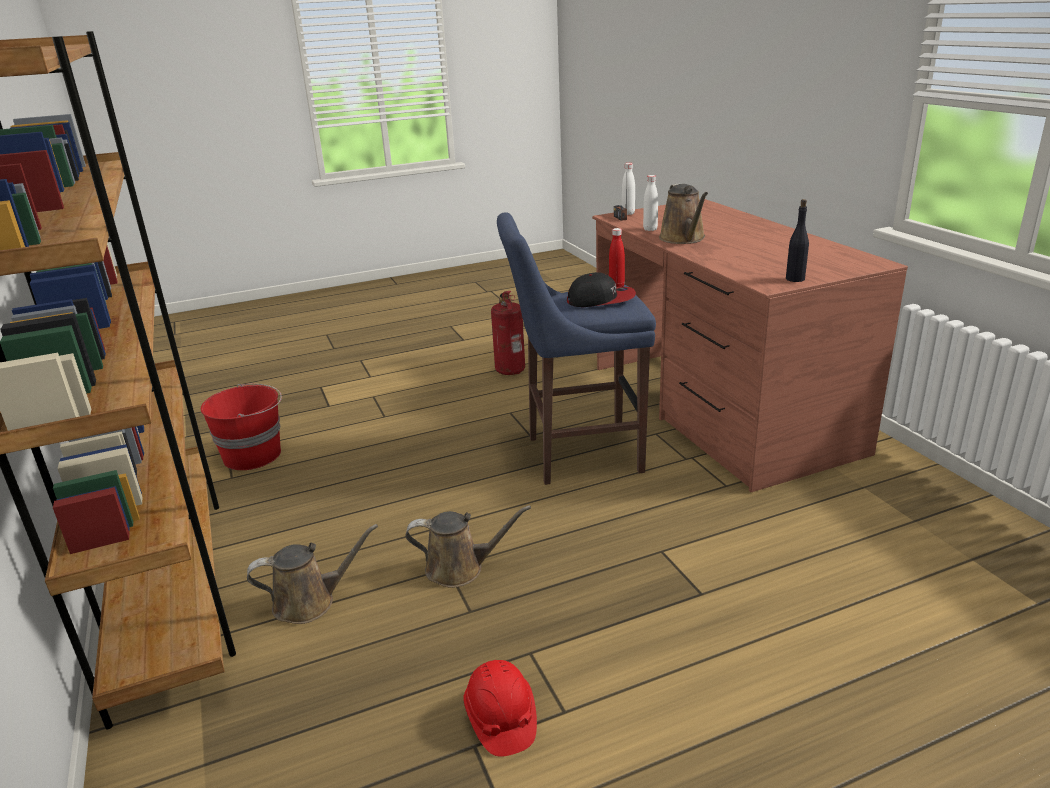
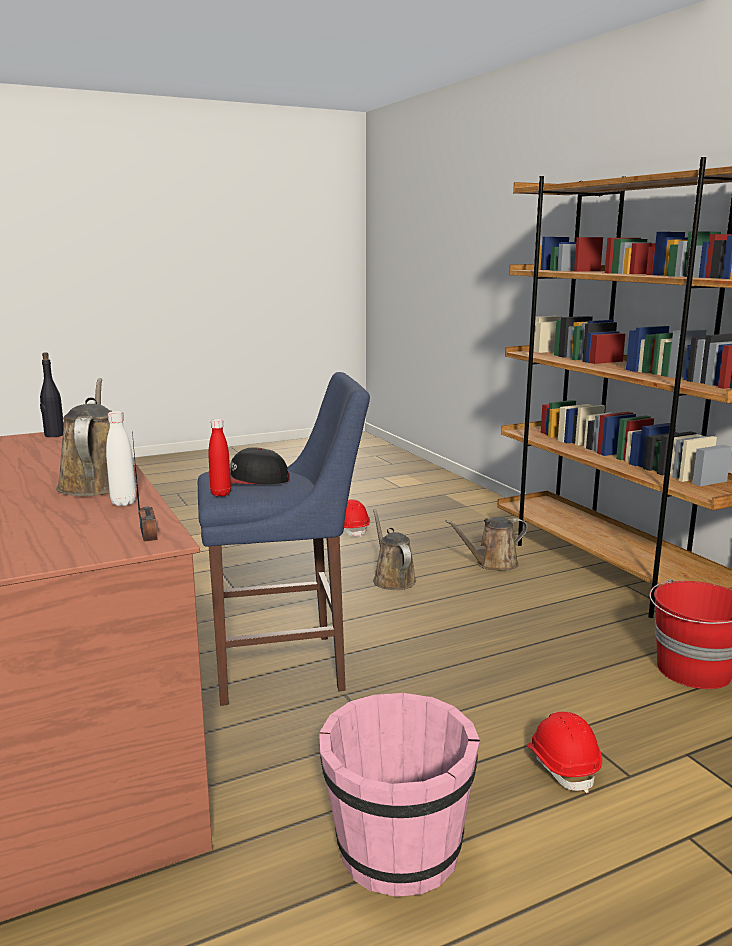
camera: 175 degrees right, 10 degrees down
brown watering can [405,505,531,588] -> brown watering can turned 75 degrees clockwise [373,509,416,590]
fire extinguisher [491,291,525,375] -> pink bucket [319,693,480,897]
white bottle [622,163,635,215] -> none
none -> red hard hat [527,712,602,793]

